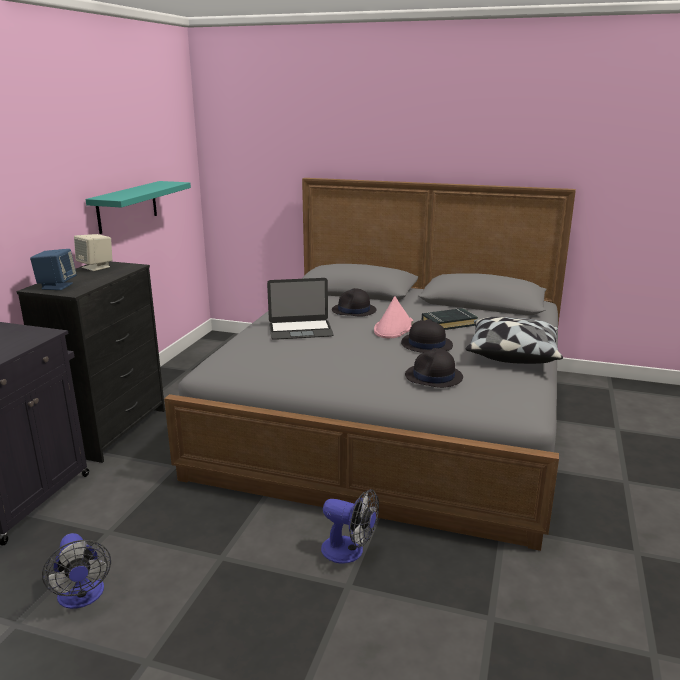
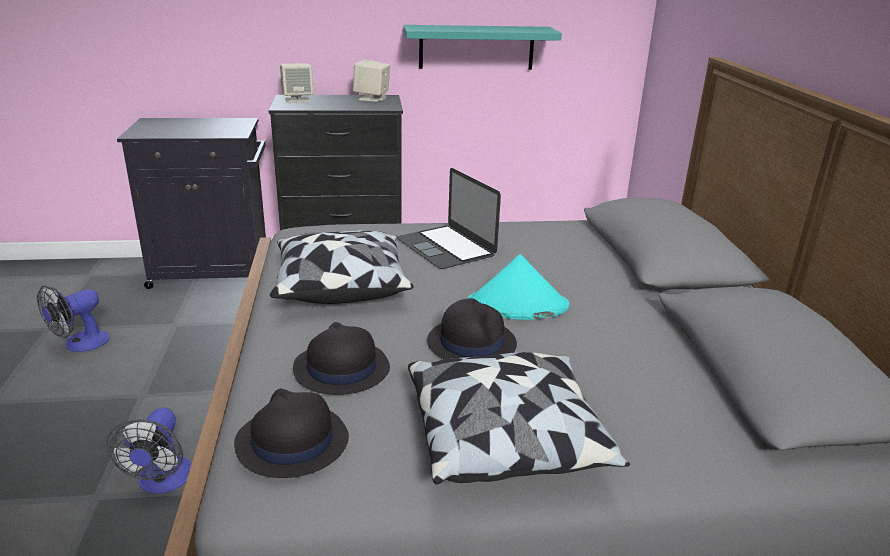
camera: 65 degrees right, 5 degrees up
blue speaker [30,249,77,290] -> beige speaker [280,63,314,103]
black hat [332,288,376,317] -> black hat moved to [234,389,349,478]
pink hat [374,296,413,338] -> turquoise hat [467,254,569,320]
black book [422,308,478,330] -> none
none -> pillow [270,230,413,304]

